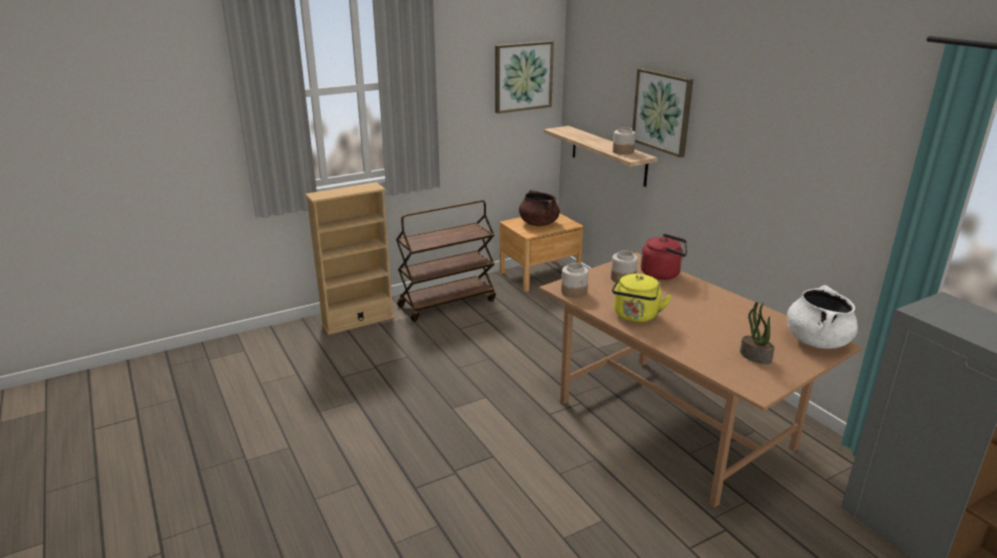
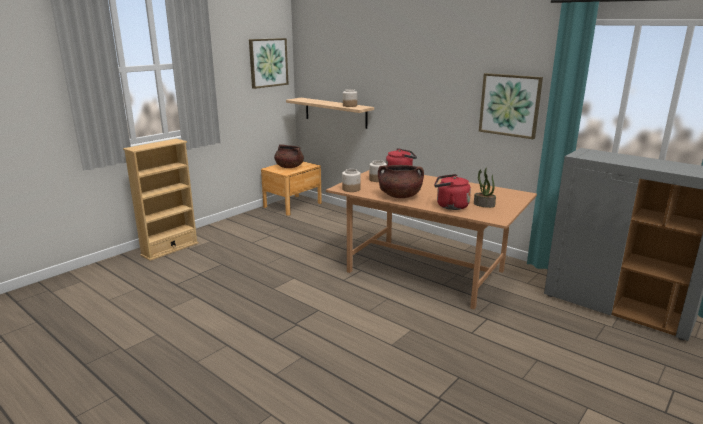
camera: 20 degrees left, 5 degrees down
brown cart [396,200,496,321] -> none
yellow kettle [612,274,672,323] -> brown cooking pot [378,165,424,198]
picture [632,68,693,158] -> picture moved to [479,73,543,139]
white cooking pot [787,285,858,349] -> none
none -> red kettle [434,174,471,210]

